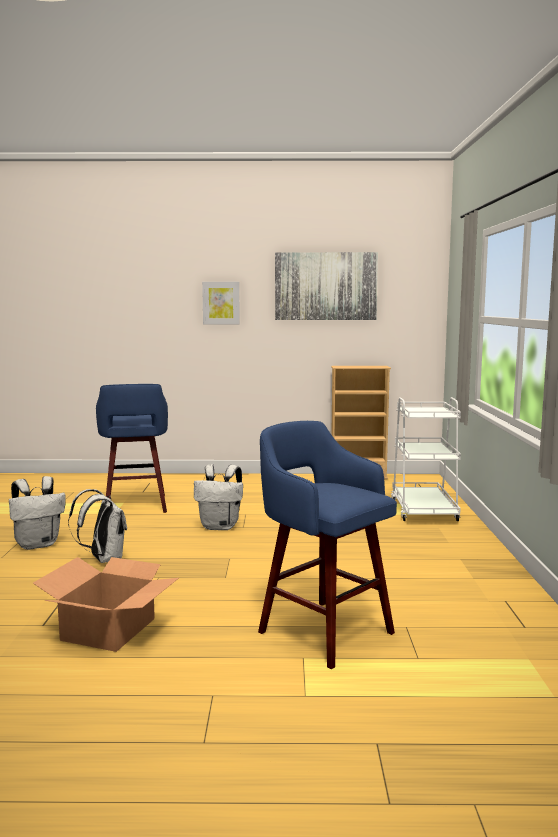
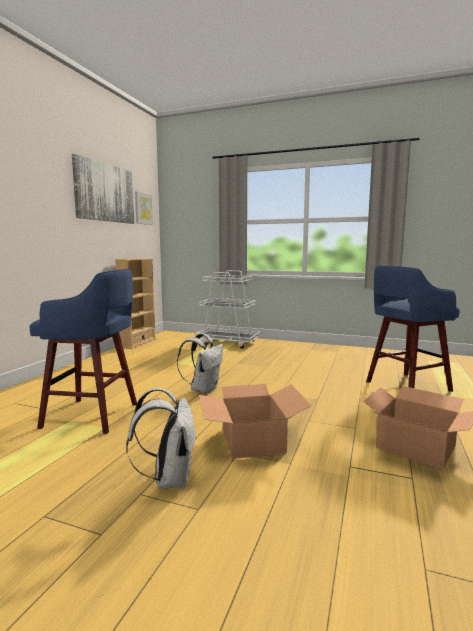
camera: 70 degrees left, 0 degrees up
white backpack [68,489,127,563] -> cardboard box [199,384,312,459]
picture [202,282,240,324] -> picture moved to [135,191,153,225]

